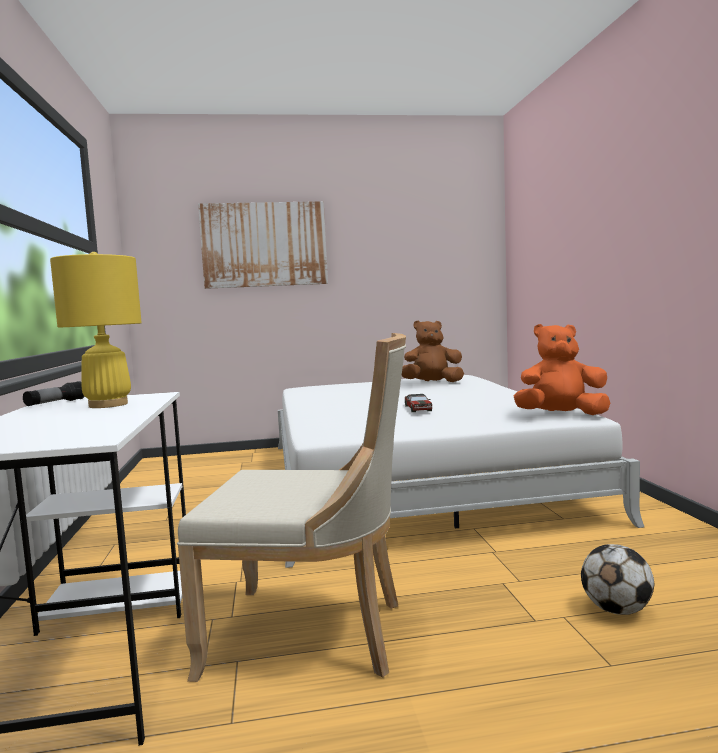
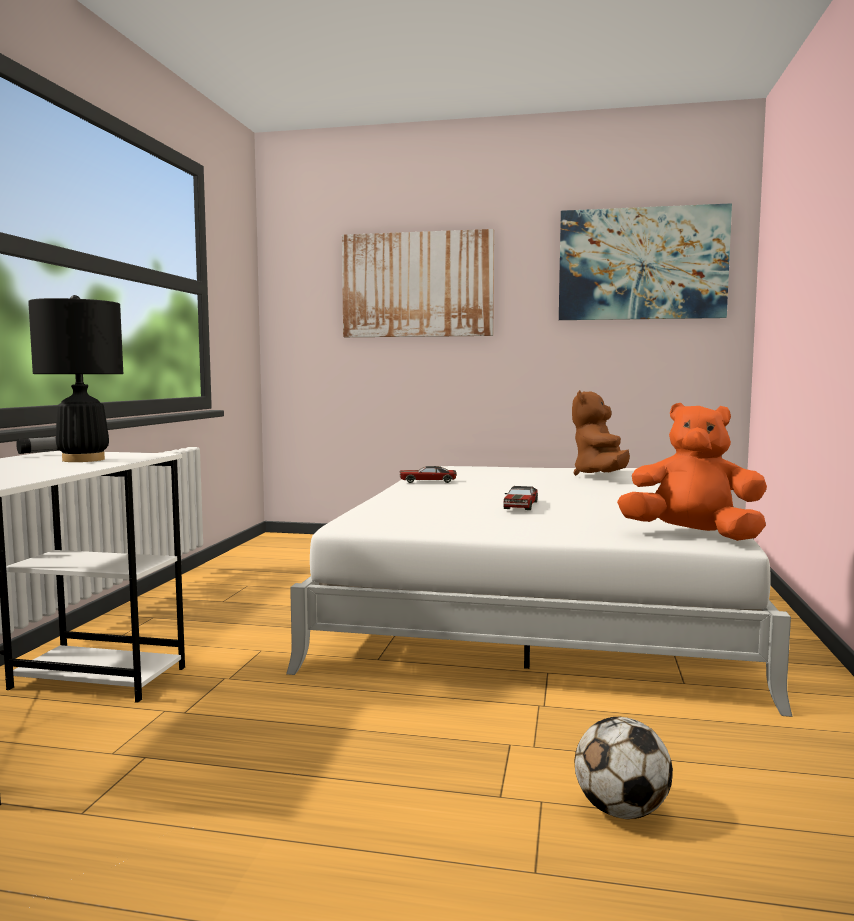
camera: 20 degrees right, 0 degrees up
yellow table lamp [50,252,142,408] -> black table lamp [28,295,123,462]
beige chair [177,333,406,682] -> none
brown plush toy [402,321,464,382] -> brown plush toy turned 90 degrees counterclockwise [572,390,630,476]
none -> toy car [399,466,457,483]
none -> picture [559,203,732,320]

